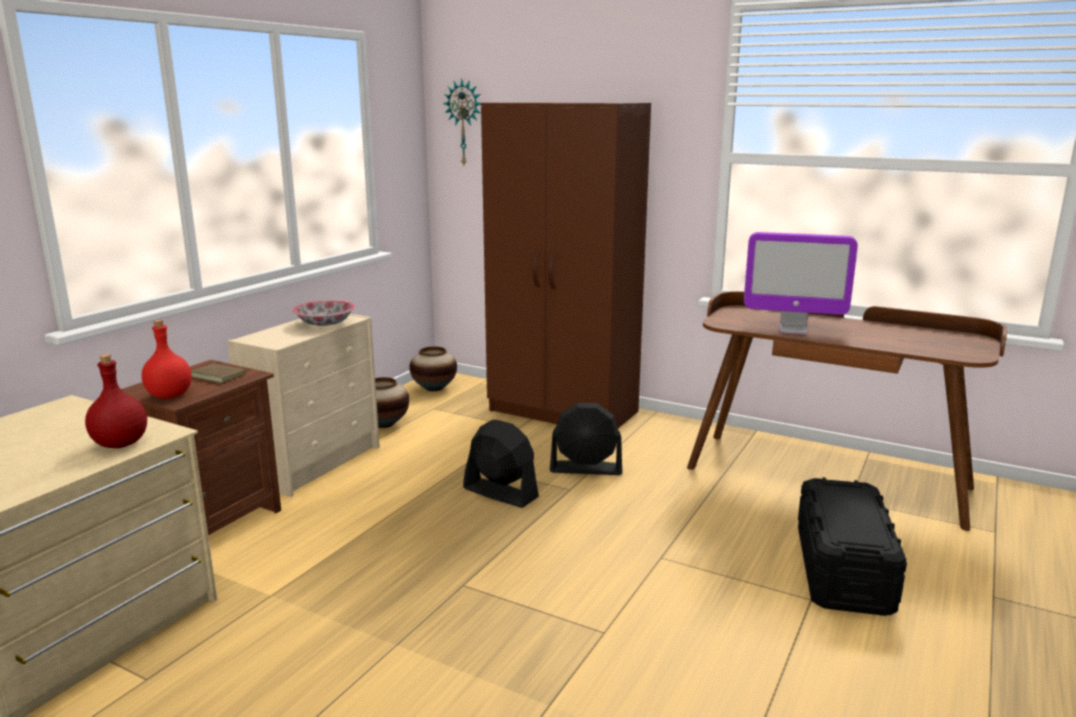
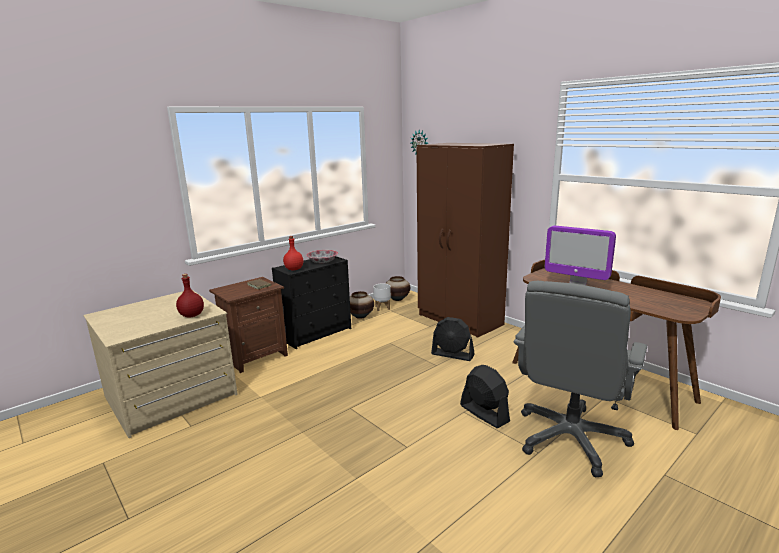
camera: 20 degrees right, 0 degrees up
red bottle [142,320,192,399] -> red bottle moved to [283,236,303,270]
beige dresser [227,314,380,497] -> black dresser [272,257,351,349]
black fan [463,420,539,508] -> black fan moved to [460,365,510,428]
black storage box [798,477,907,616] -> grey office chair [514,281,647,477]
none -> white planter [373,283,391,311]

